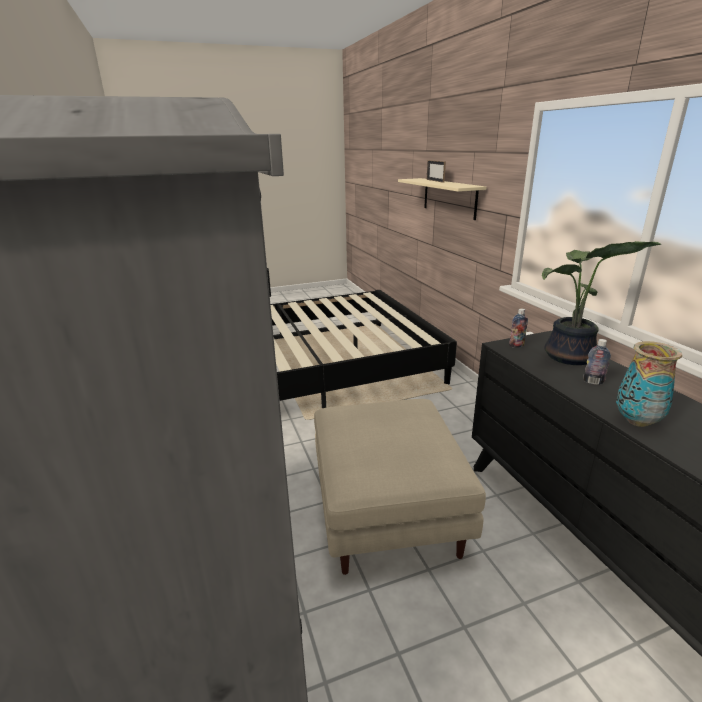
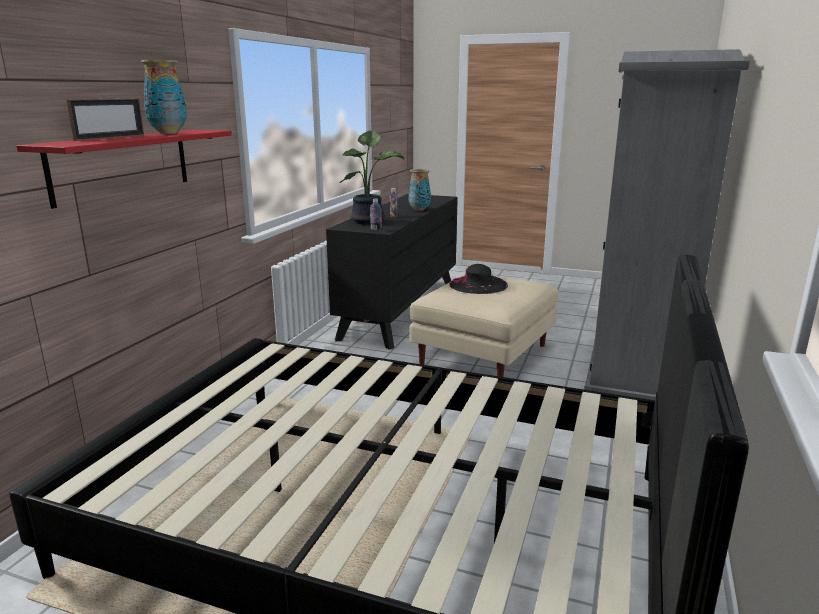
camera: 140 degrees left, 5 degrees down
beige shelf [398,178,486,220] -> red shelf [16,130,232,209]
none -> vase [141,60,187,134]
none -> black hat [450,264,508,294]

